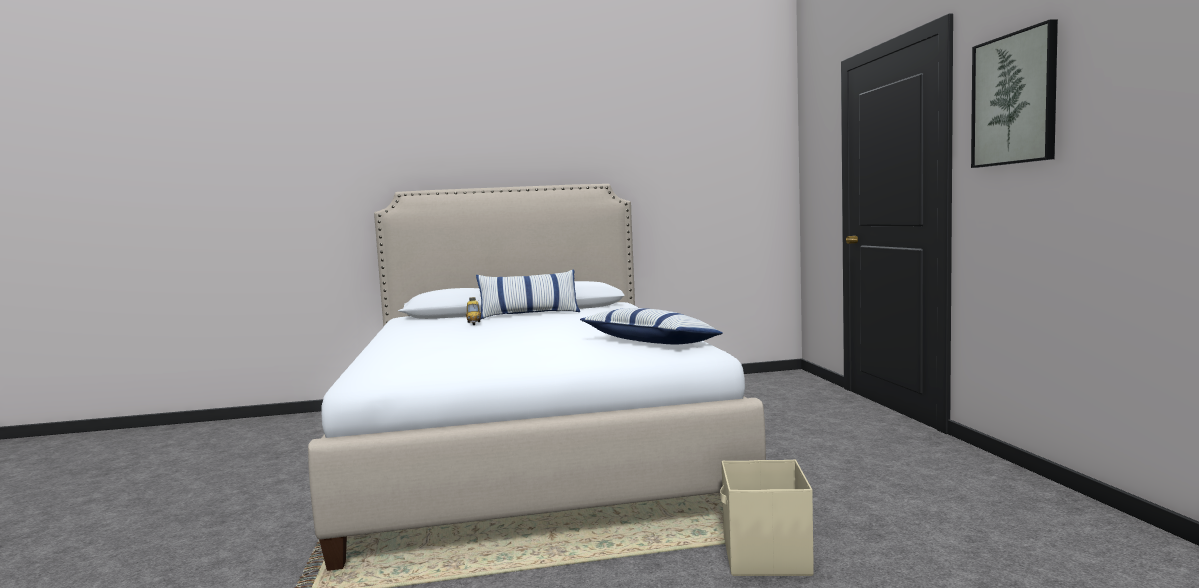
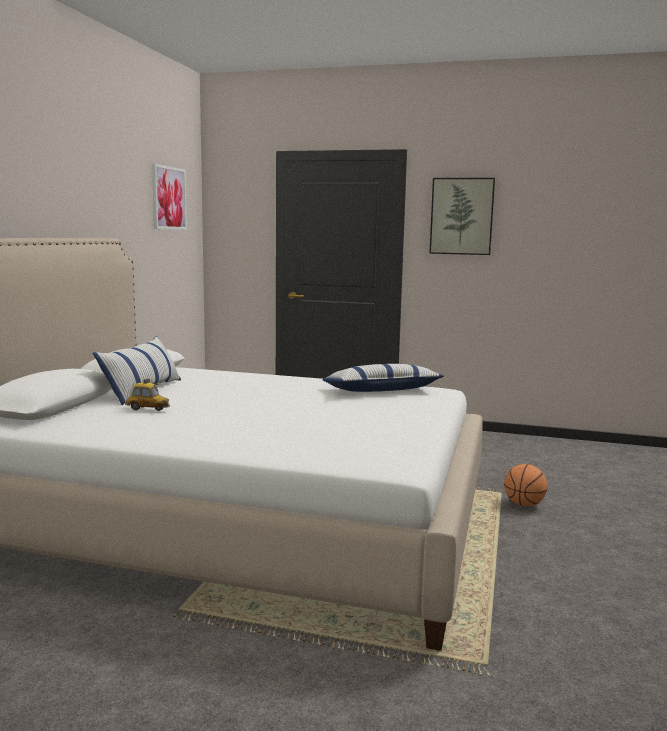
camera: 65 degrees left, 5 degrees up
beige storage box [720,460,814,576] -> basketball [504,464,548,506]
none -> picture [152,164,187,230]

